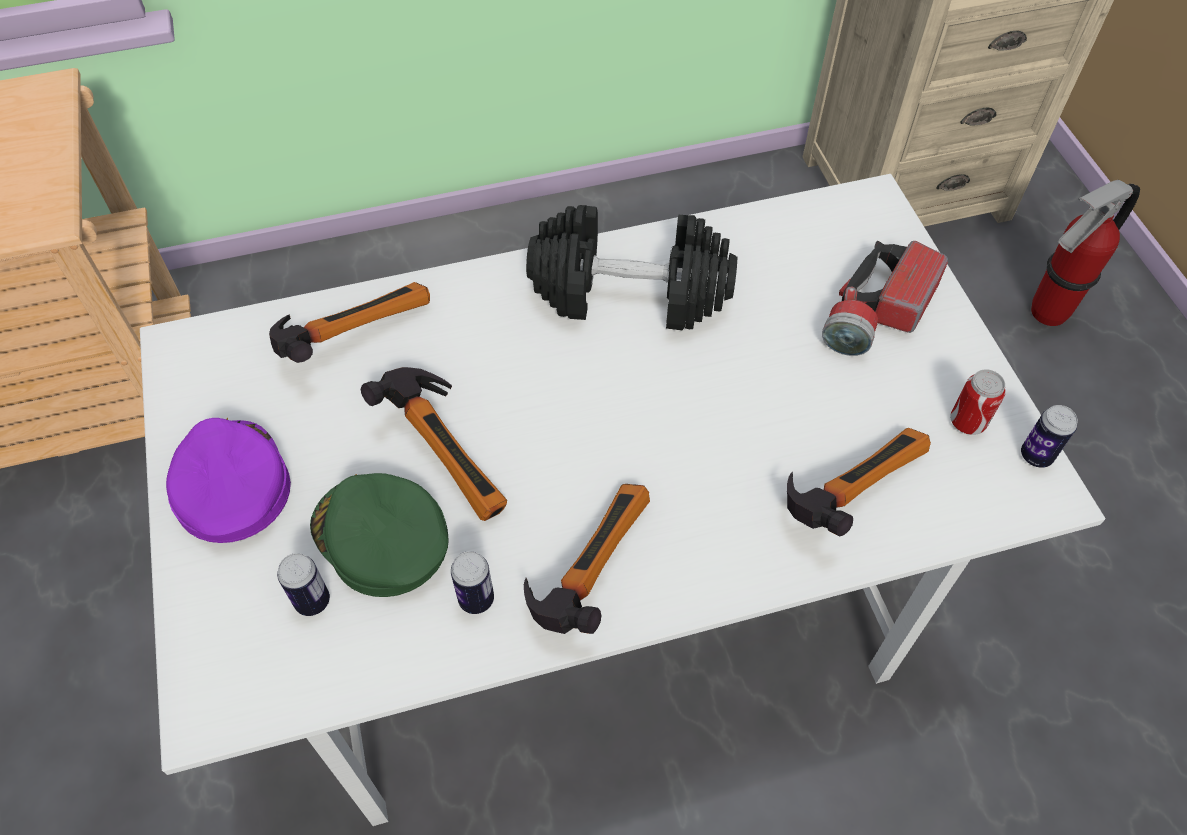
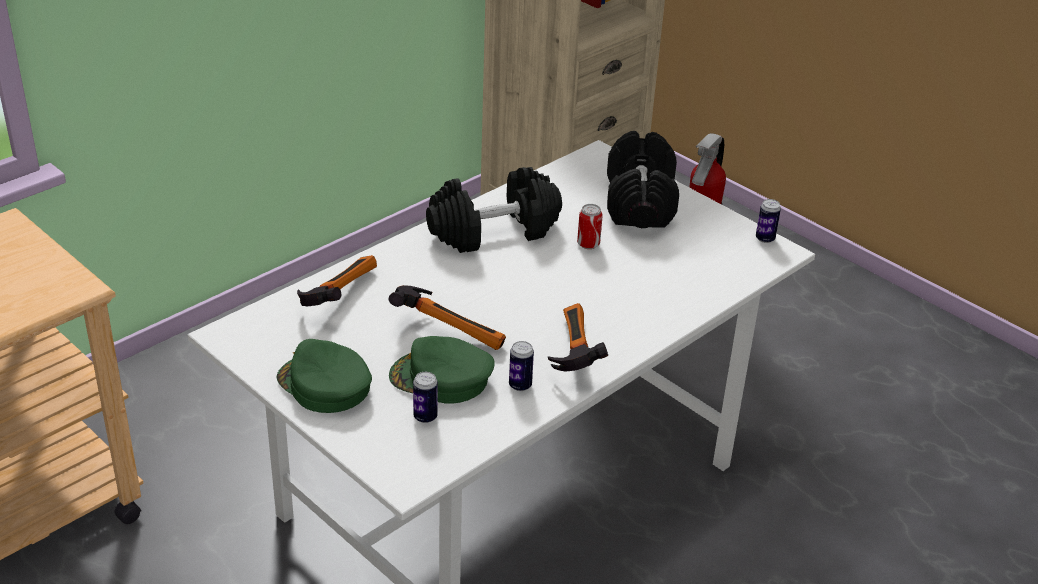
camera: 30 degrees left, 20 degrees down
purple cap [166,418,291,543] -> green cap [277,339,372,413]
hammer [787,428,931,536] -> none
flashlight [822,240,948,356] -> black dumbbell [607,131,679,228]
can [950,369,1005,435] -> can moved to [577,204,603,249]

